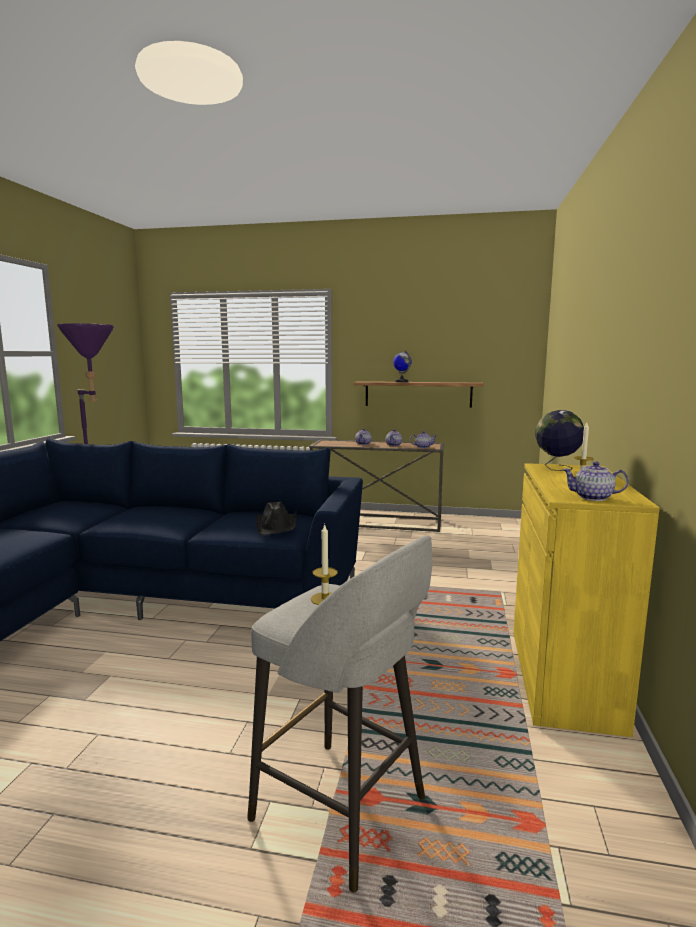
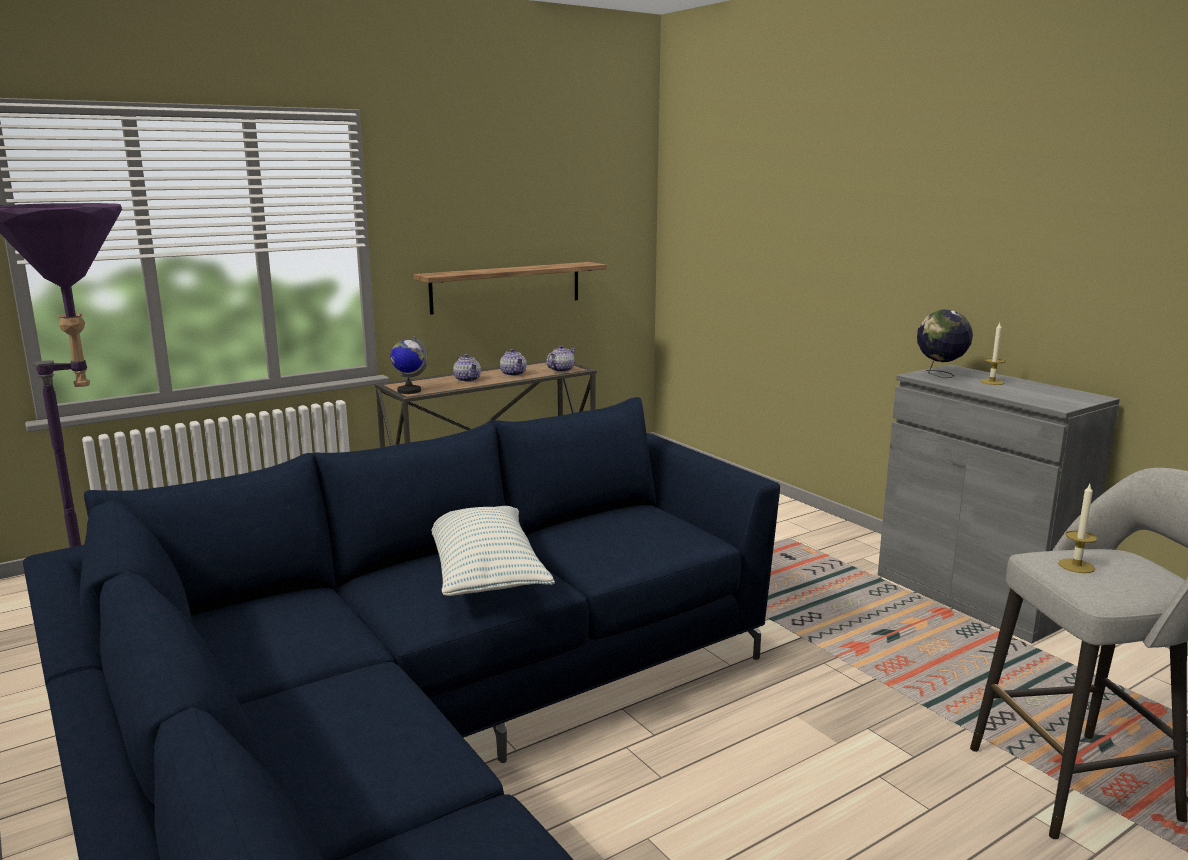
camera: 45 degrees left, 5 degrees up
black hat [256,502,297,535] -> none
globe [393,350,412,382] -> globe moved to [391,336,428,394]
yellow cabinet [513,463,660,737] -> grey cabinet [878,364,1120,643]
teapot [562,462,629,501] -> none
none -> pillow [431,506,555,596]

